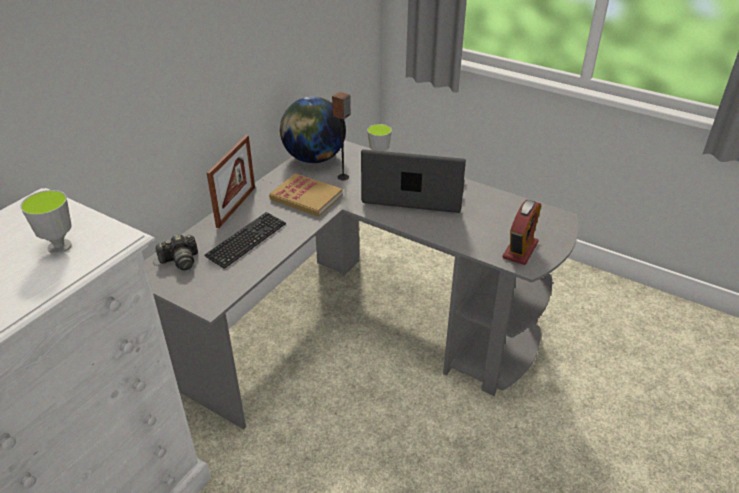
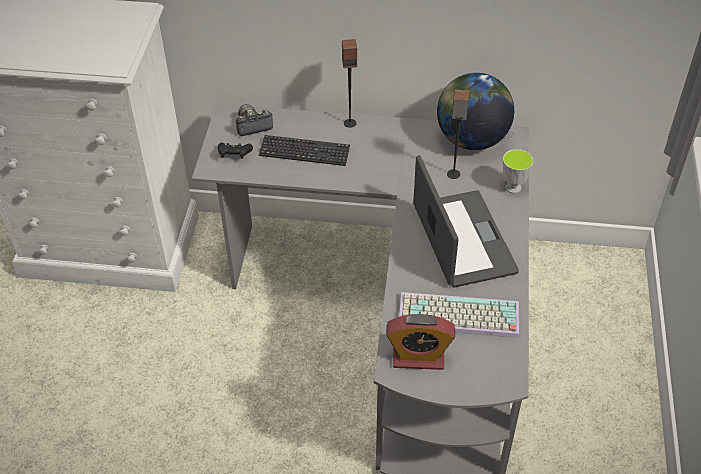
camera: 65 degrees right, 10 degrees up
cup [20,190,72,254] -> none
camera [155,234,198,271] -> camera turned 120 degrees clockwise [236,104,273,136]
picture frame [207,135,255,228] -> speaker [342,39,357,128]
book [269,173,343,217] -> none
none -> black game controller [218,142,253,159]
none -> keyboard [399,292,519,338]

